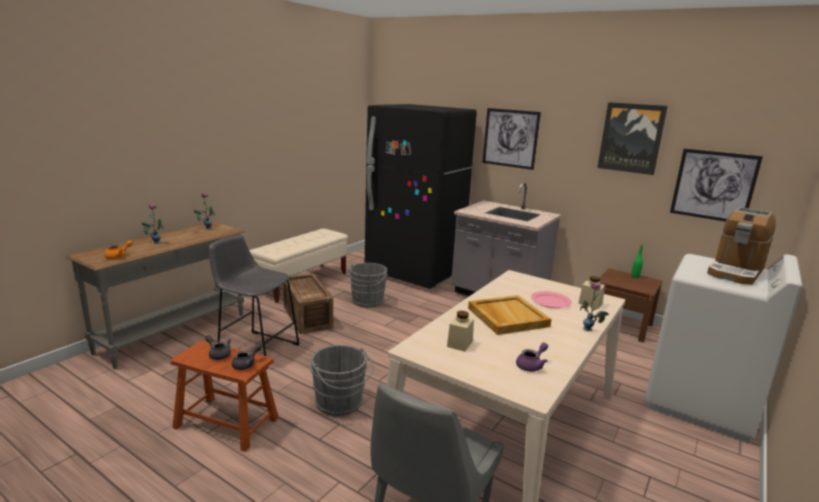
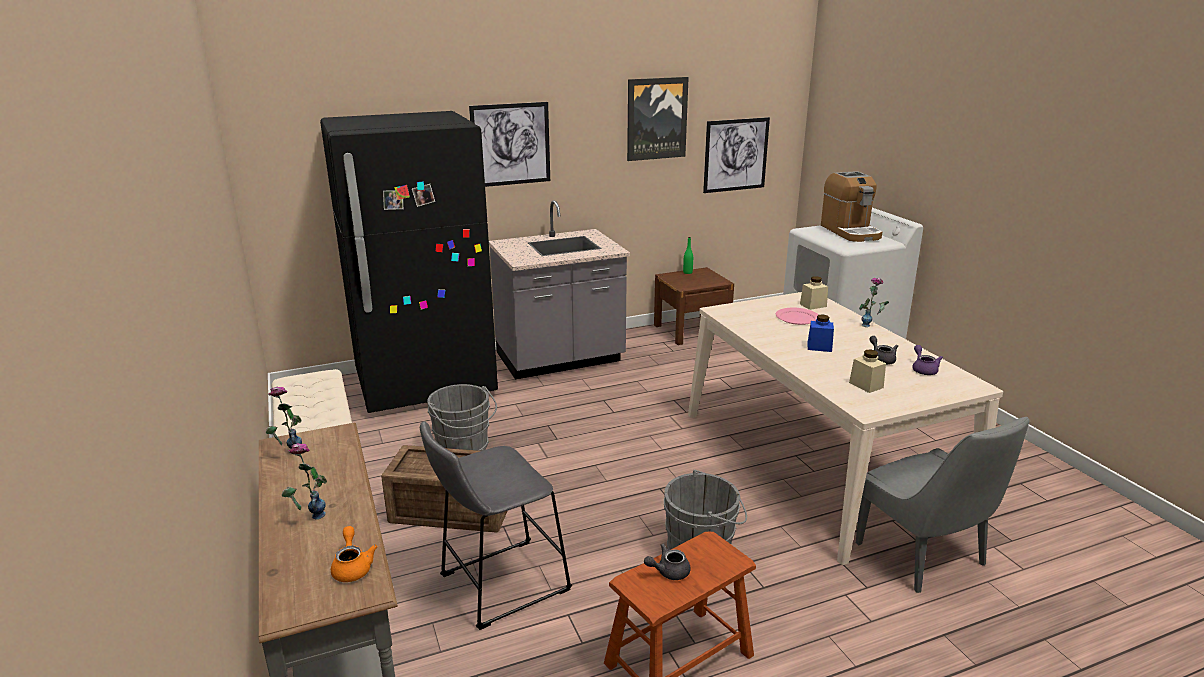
camera: 55 degrees left, 5 degrees up
grey teapot [232,344,262,370] -> grey teapot moved to [870,336,898,365]
beige tray [468,295,552,335] -> blue jar [808,315,834,352]

